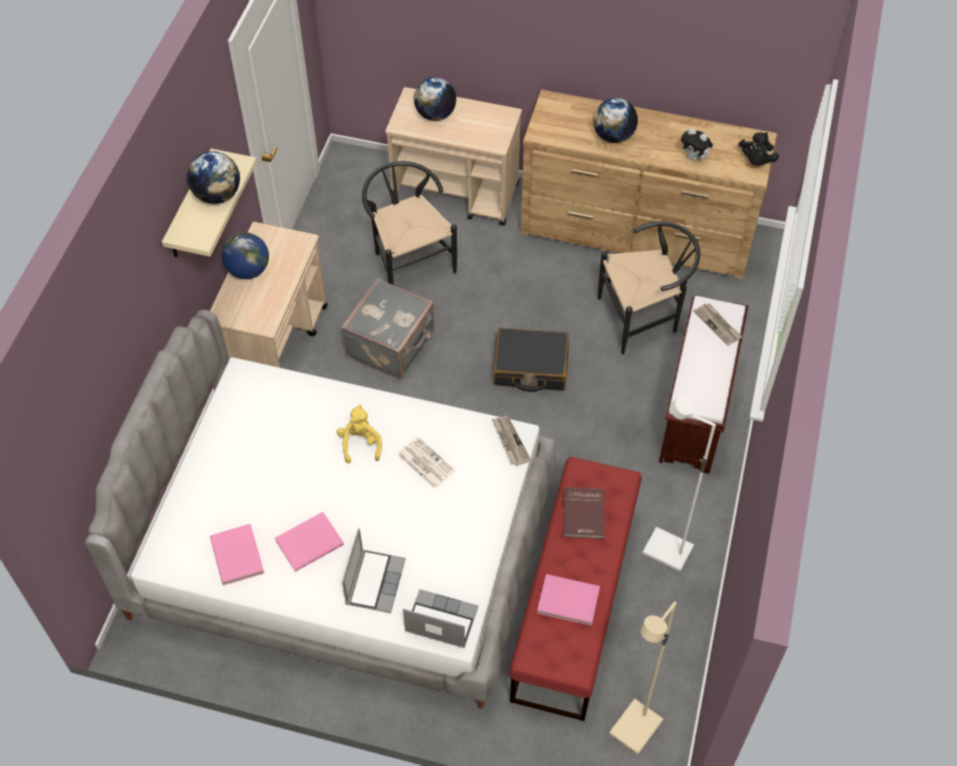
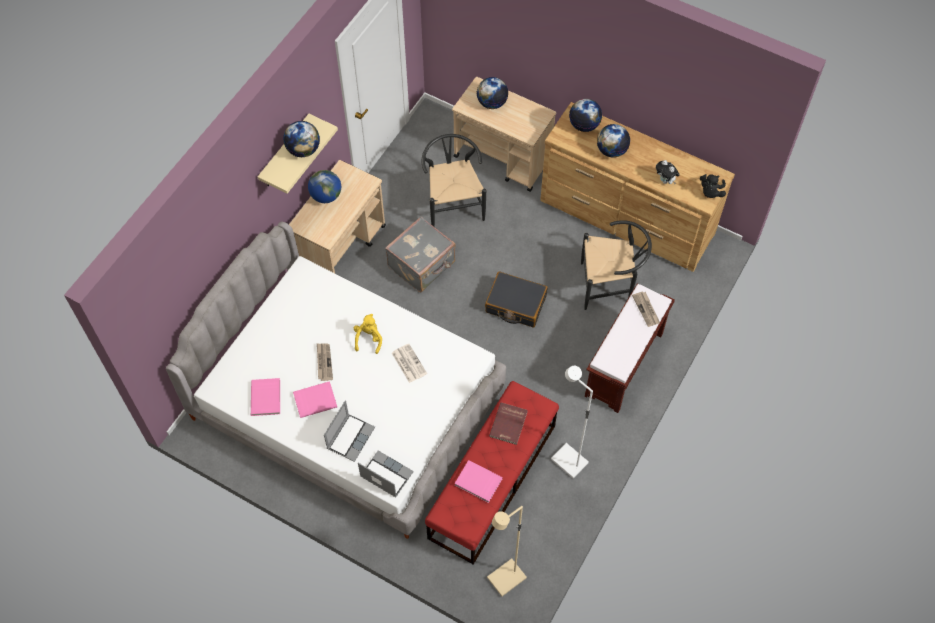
camera: 15 degrees right, 5 degrees up
newspaper [492,416,531,466] -> newspaper moved to [317,343,333,381]
none -> globe [569,99,602,132]

